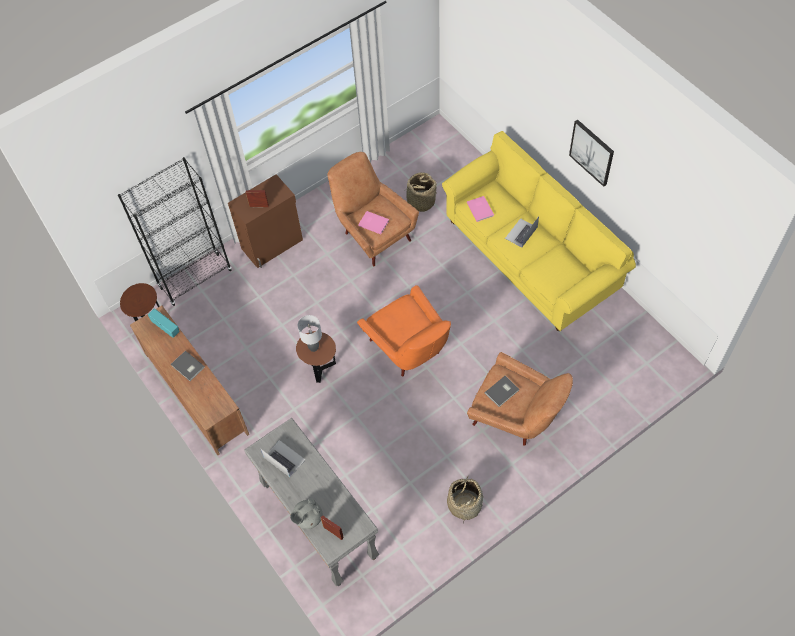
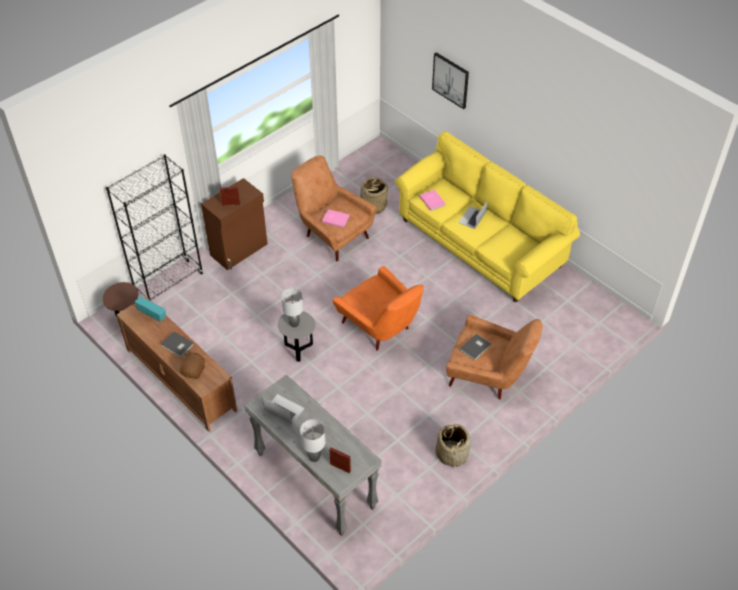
camera: 10 degrees left, 10 degrees down
grey teapot [290,498,322,529] -> grey table lamp [300,419,325,462]
brown side table [296,331,336,383] -> grey side table [277,311,316,362]
picture [569,120,614,187] -> picture moved to [432,52,469,109]
none -> brown plush toy [180,353,205,379]

